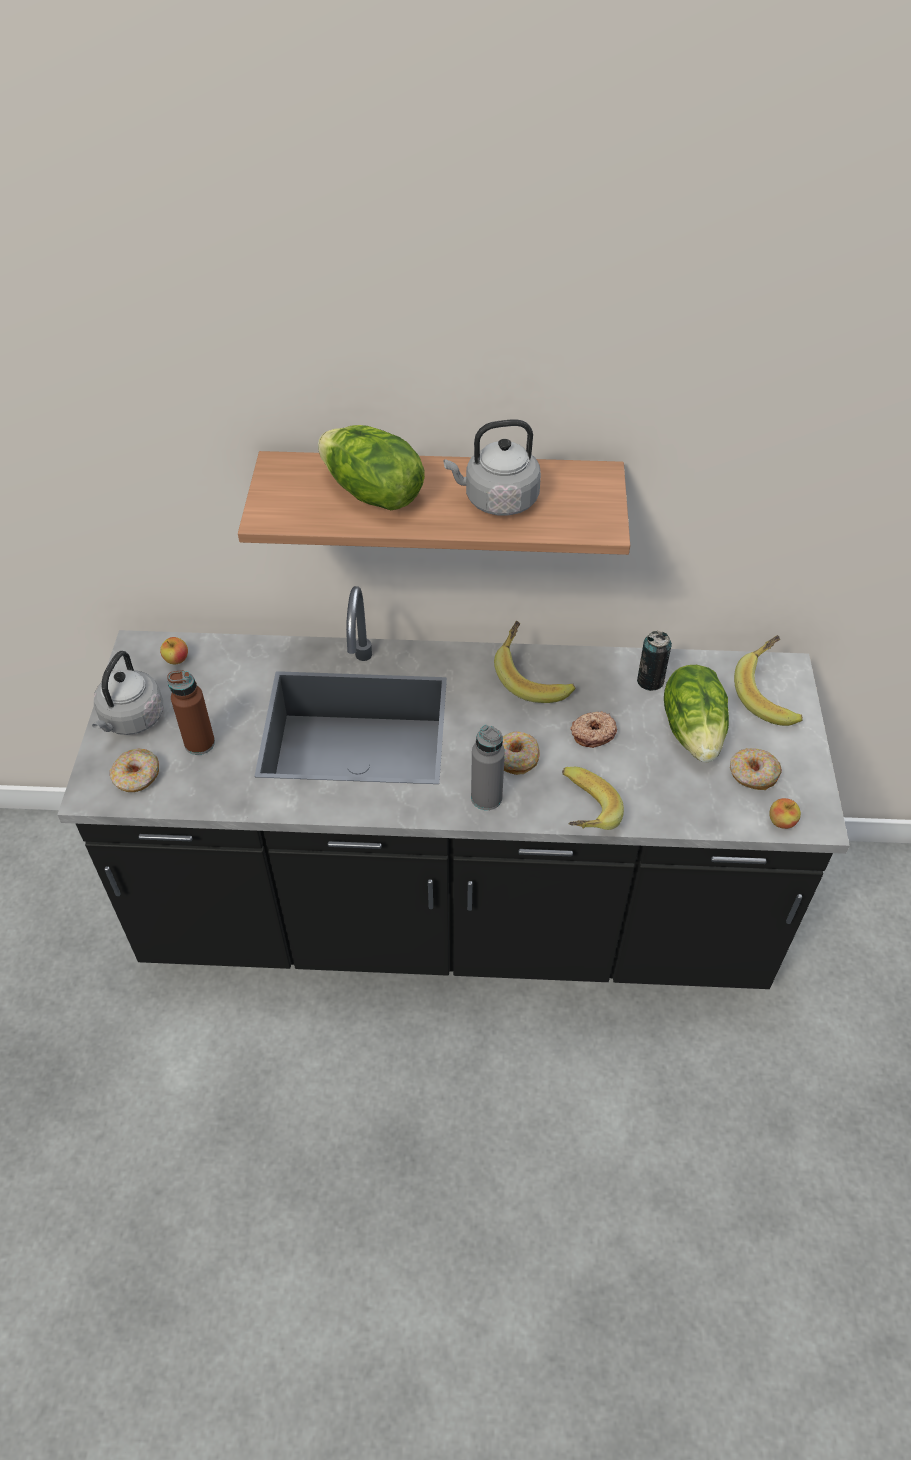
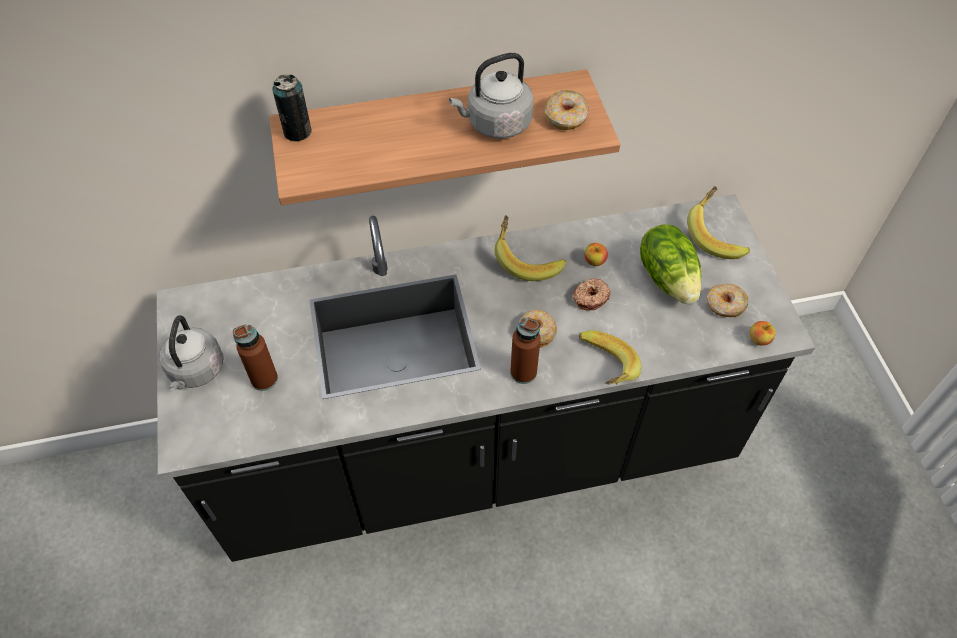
camera: 15 degrees left, 5 degrees up
donut [110,748,159,792] -> donut moved to [545,90,589,130]
apple [160,637,188,664] -> apple moved to [584,243,608,266]
lettuce [318,425,425,510] -> none
grey bottle [471,725,505,810] -> brown bottle [510,317,541,384]
can [637,631,672,691] -> can moved to [273,74,312,142]

